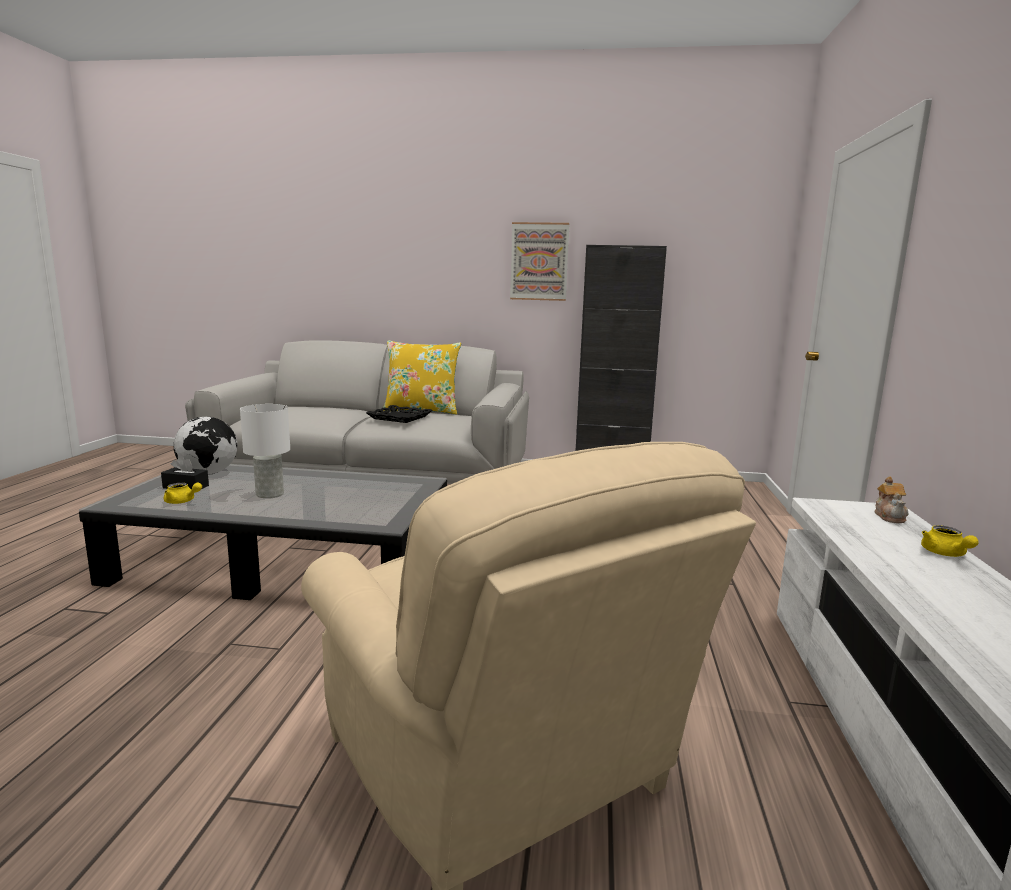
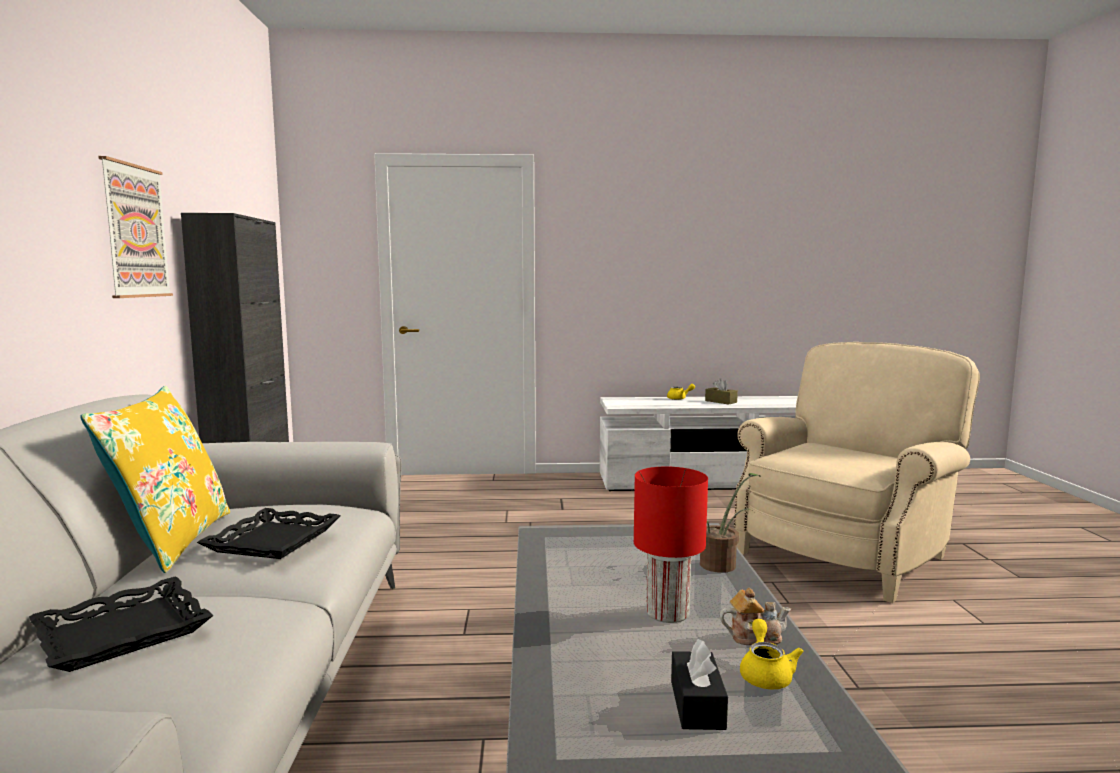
camera: 100 degrees left, 5 degrees down
globe [173,417,237,475] -> none
white table lamp [240,404,290,498] -> red table lamp [634,467,708,623]
teapot [874,477,909,523] -> teapot moved to [720,588,791,645]
none -> black tray [29,577,213,672]
none -> potted plant [700,473,761,573]
none -> brown tissue box [705,378,738,404]

